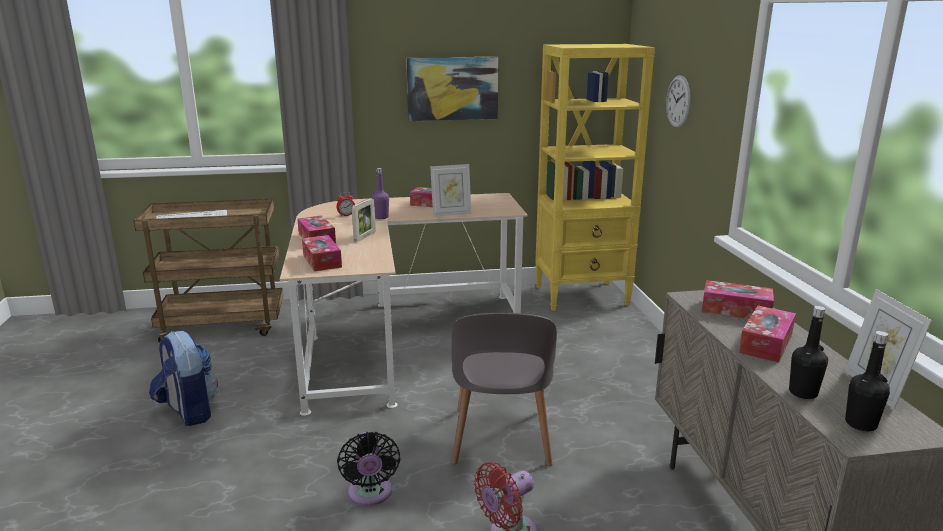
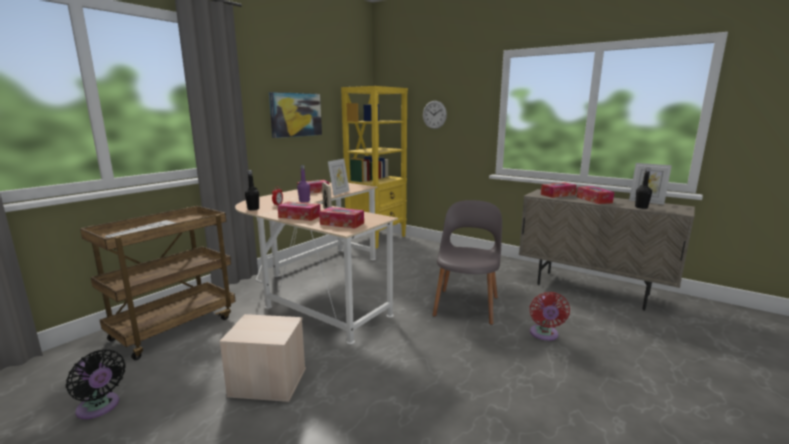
camera: 45 degrees left, 5 degrees down
backpack [149,331,218,426] -> beige storage box [219,314,306,402]
black fan [337,431,400,506] -> black fan moved to [66,350,125,419]
grey chair [452,313,557,466] -> grey chair turned 120 degrees counterclockwise [433,200,502,325]
black bottle [845,331,890,432] -> black bottle moved to [245,170,259,211]

